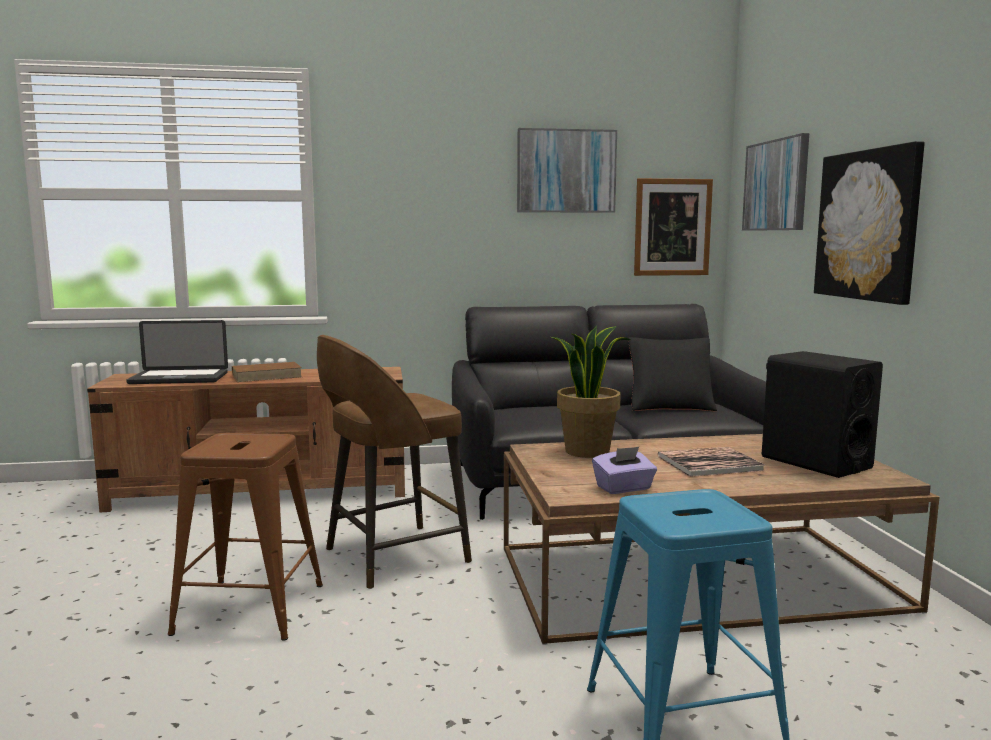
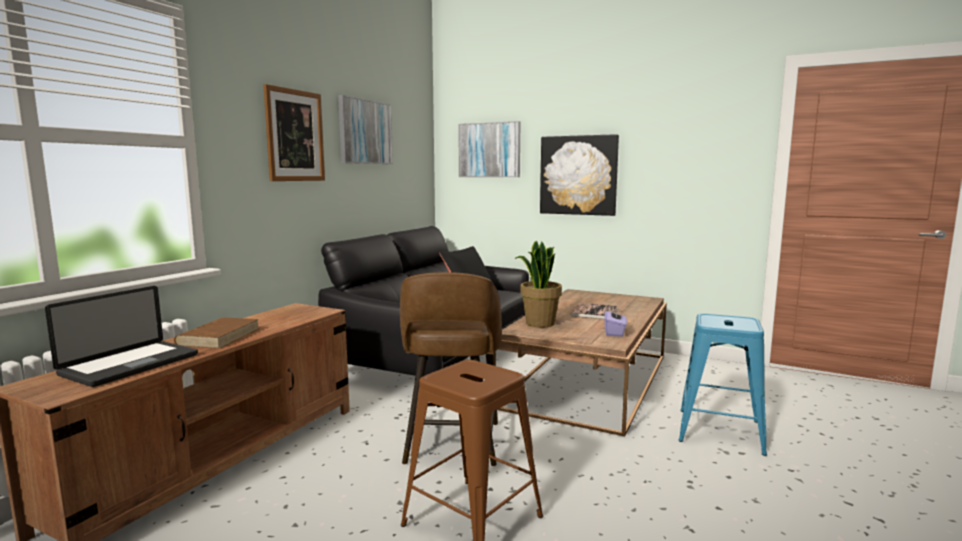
camera: 55 degrees left, 0 degrees up
picture [634,178,713,276] -> picture moved to [263,84,325,181]
black speaker [762,351,883,478] -> none

